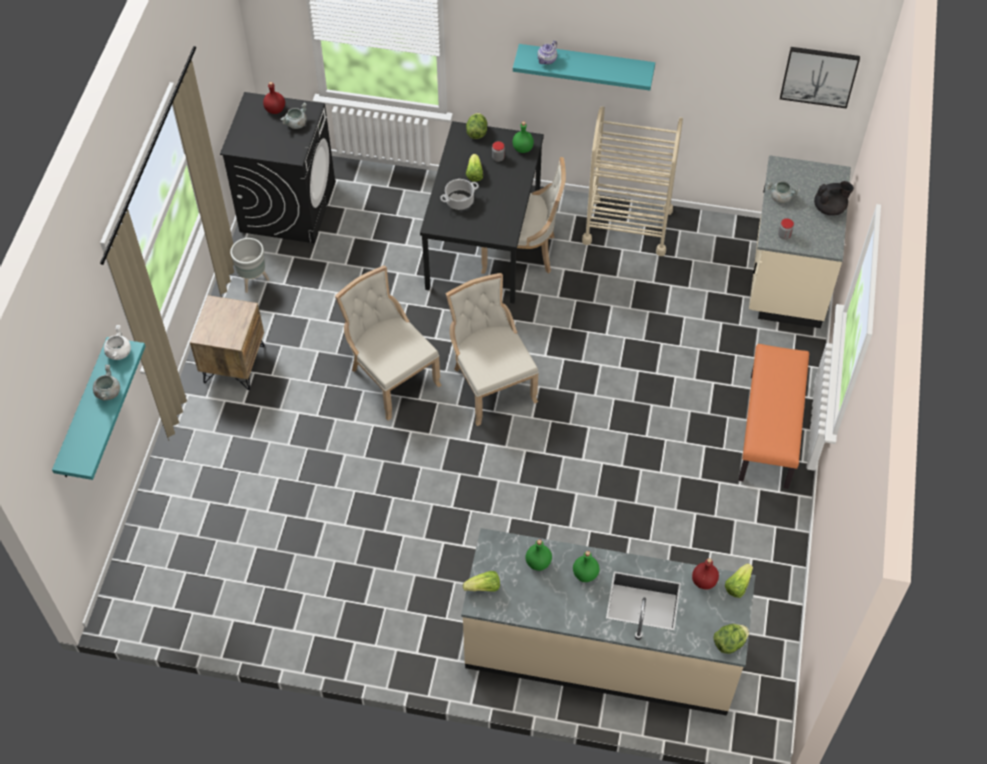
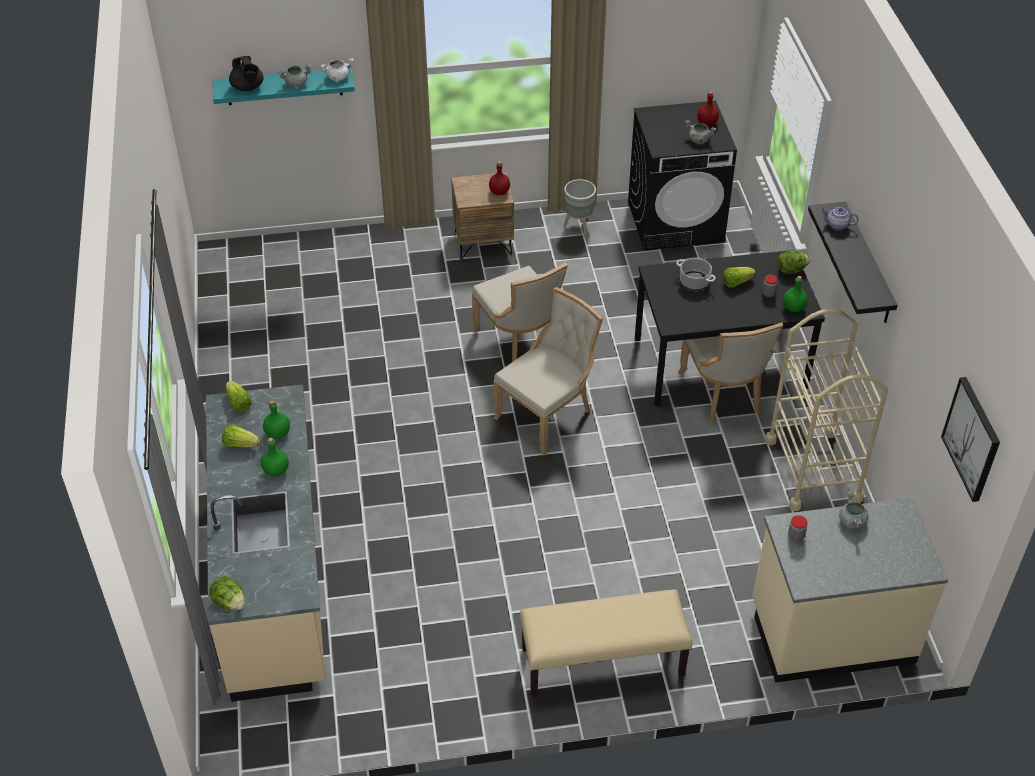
camera: 70 degrees right, 10 degrees down
beige chair [335,265,441,421] -> beige chair turned 120 degrees clockwise [472,262,568,362]
turquoise shelf [513,44,655,91] -> black shelf [808,202,898,323]
red bottle [692,558,719,590] -> red bottle moved to [489,161,510,195]
lettuce [725,564,753,598] -> lettuce moved to [222,424,260,447]
orange bench [738,344,809,489] -> beige bench [520,589,692,697]
black teapot [814,181,854,216] -> black teapot moved to [229,56,264,91]

